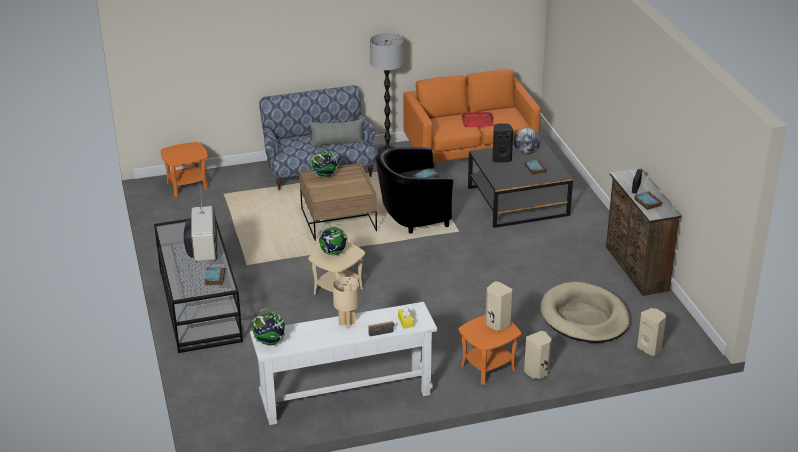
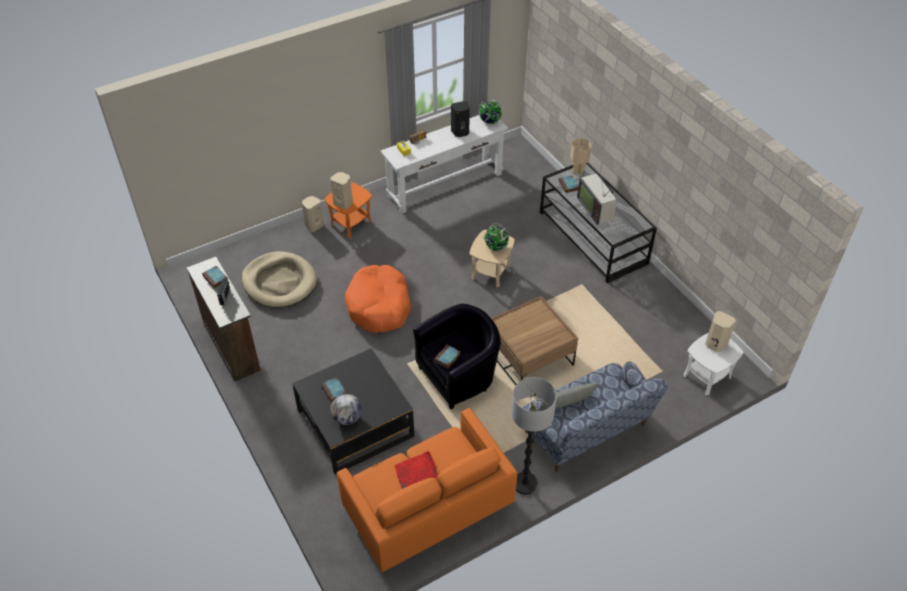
camera: 165 degrees right, 15 degrees up
orange side table [161,142,208,197] -> white side table [684,333,743,395]
globe [311,148,339,177] -> none
beige table lamp [333,277,360,329] -> beige table lamp moved to [570,138,591,175]
black speaker [492,123,513,162] -> black speaker moved to [451,101,470,137]
beige speaker [637,308,666,356] -> beige speaker moved to [705,311,736,352]
none -> orange dog bed [345,265,411,333]

